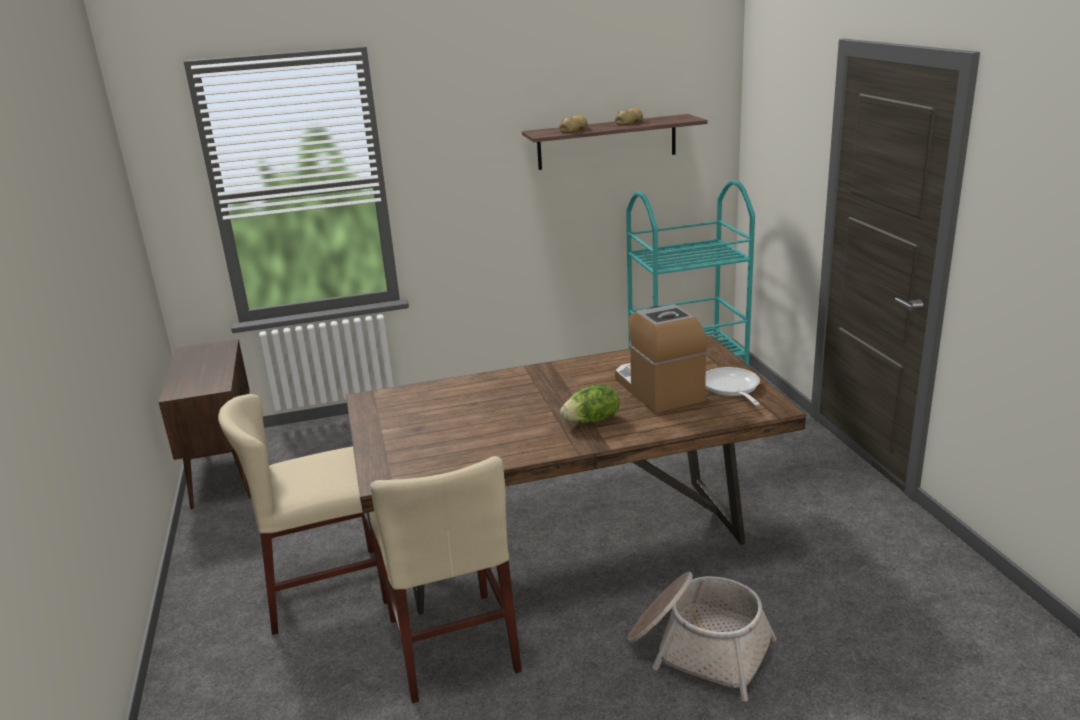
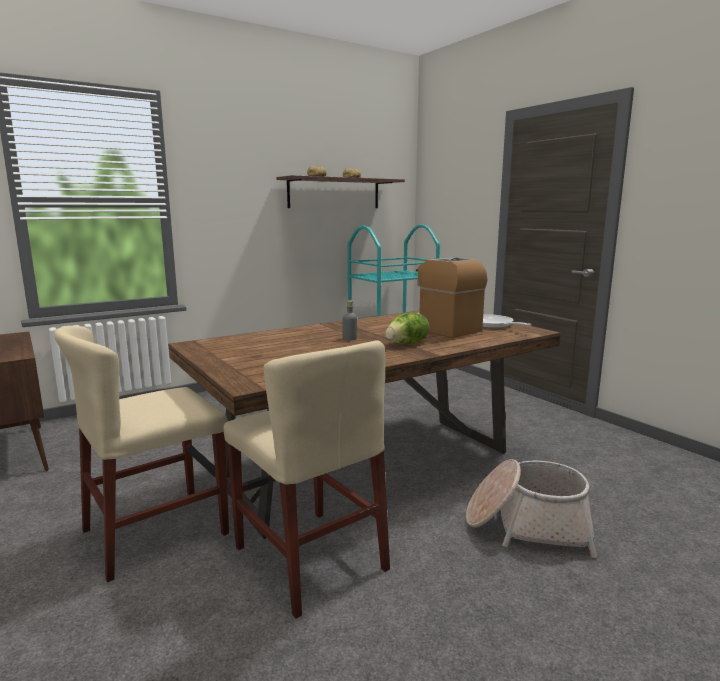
camera: 20 degrees left, 10 degrees down
none -> grey bottle [343,300,357,340]

